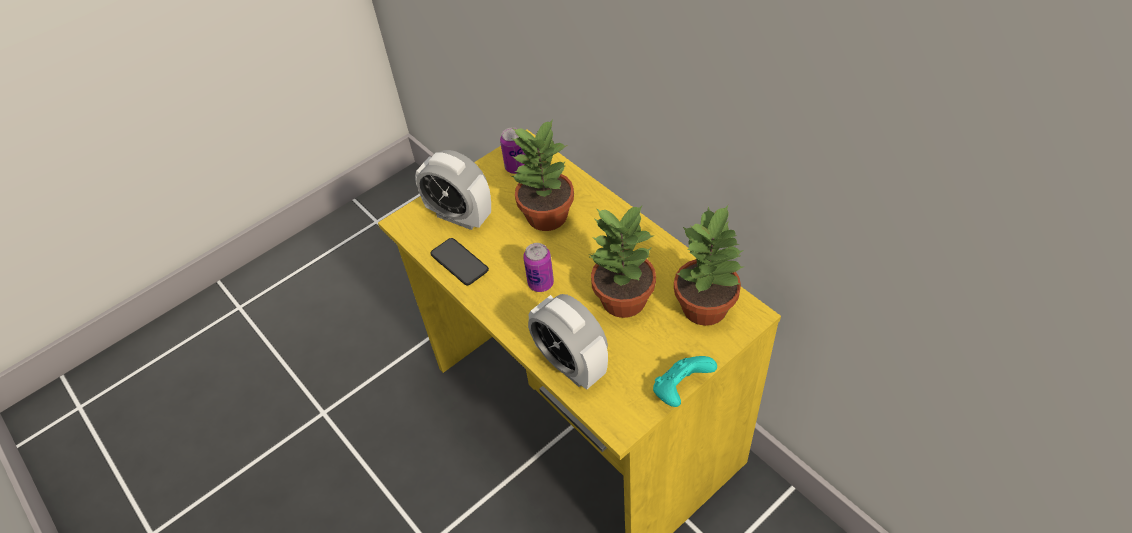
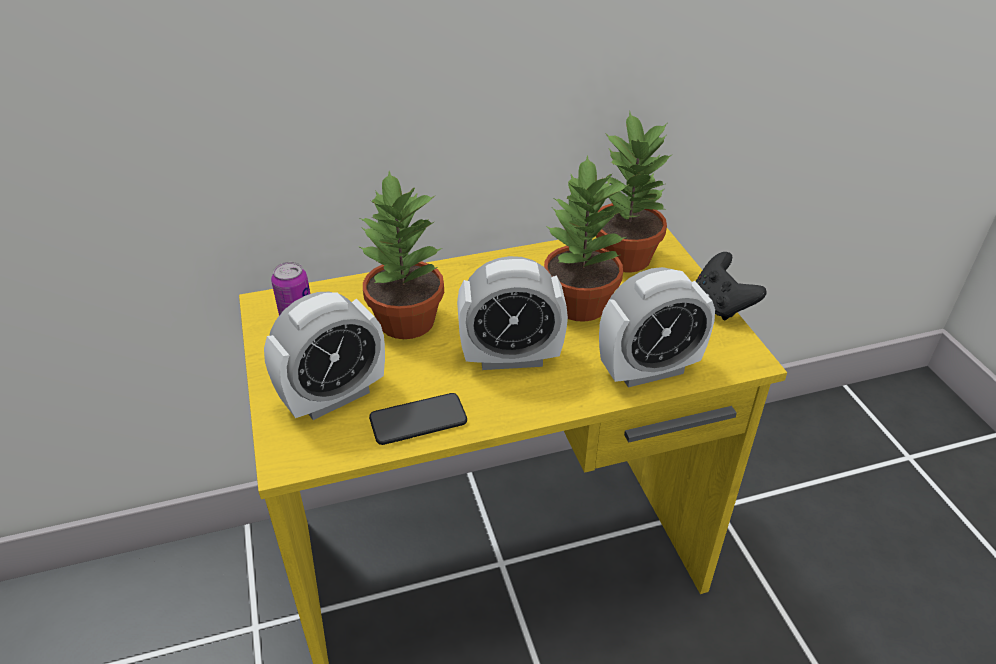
camera: 70 degrees left, 10 degrees down
can [523,243,554,292] -> alarm clock [457,256,568,370]
turquoise game controller [653,356,717,407] -> black game controller [696,252,767,320]

